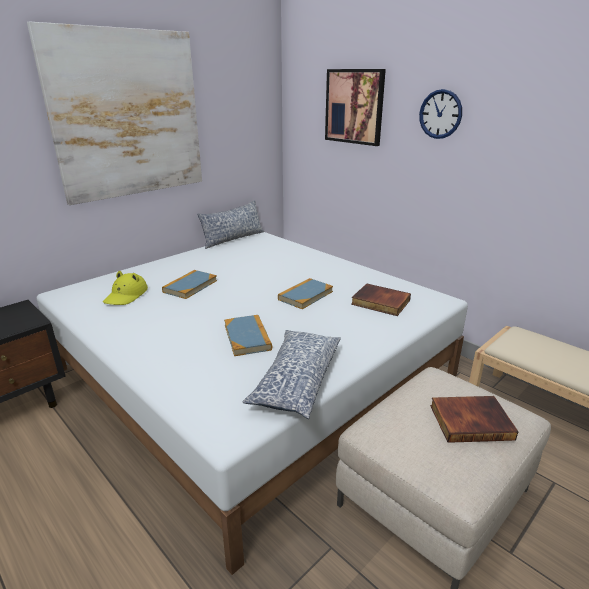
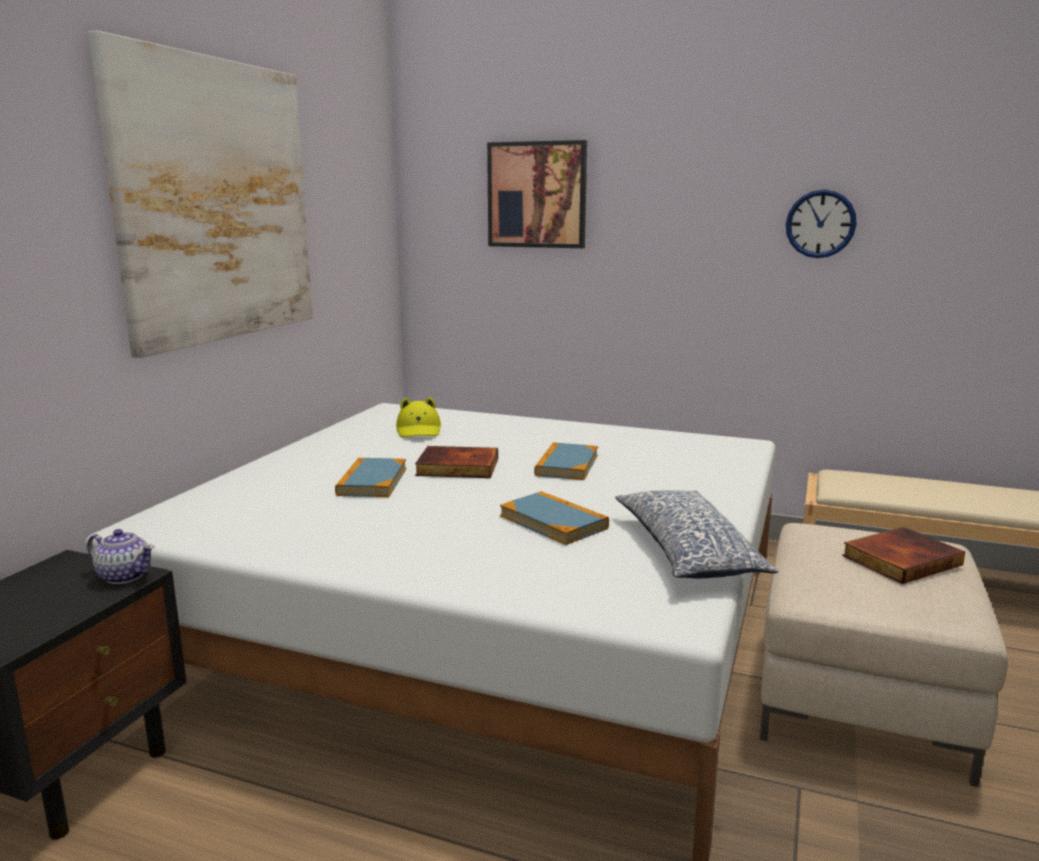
camera: 25 degrees left, 10 degrees down
yellow hat [103,271,148,305] -> yellow hat moved to [396,397,441,437]
pillow [197,200,264,249] -> none
book [351,283,411,316] -> book moved to [415,446,498,478]
wall clock [419,89,462,139] -> wall clock moved to [786,189,857,258]
none -> teapot [87,529,154,584]

